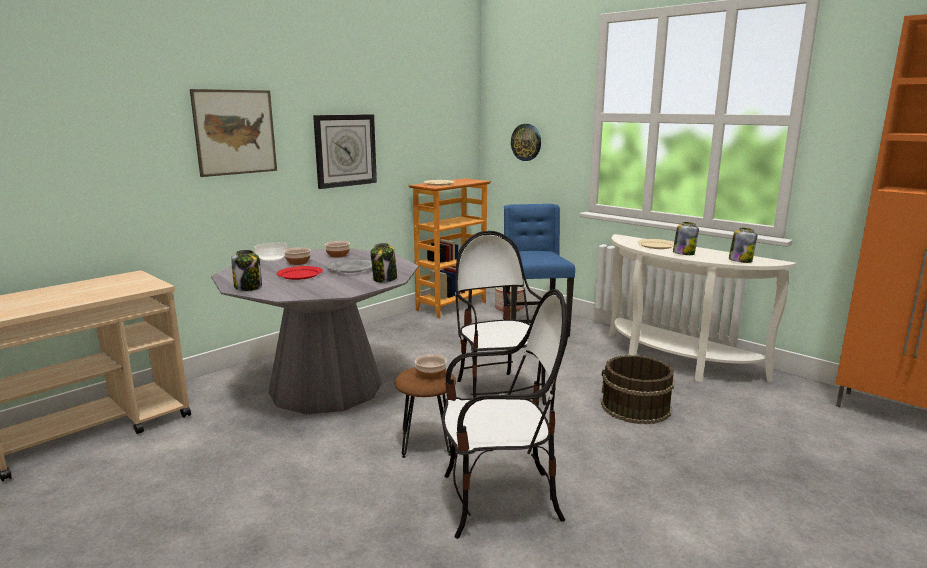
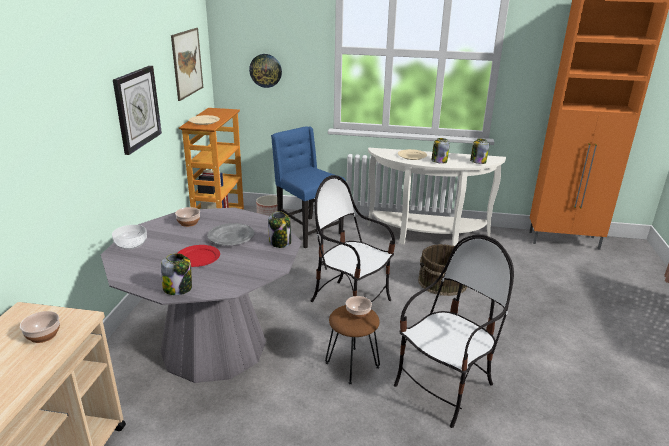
camera: 35 degrees left, 10 degrees up
picture [190,89,277,177] -> picture moved to [171,28,203,101]
bowl [284,247,311,265] -> bowl moved to [20,311,60,343]

